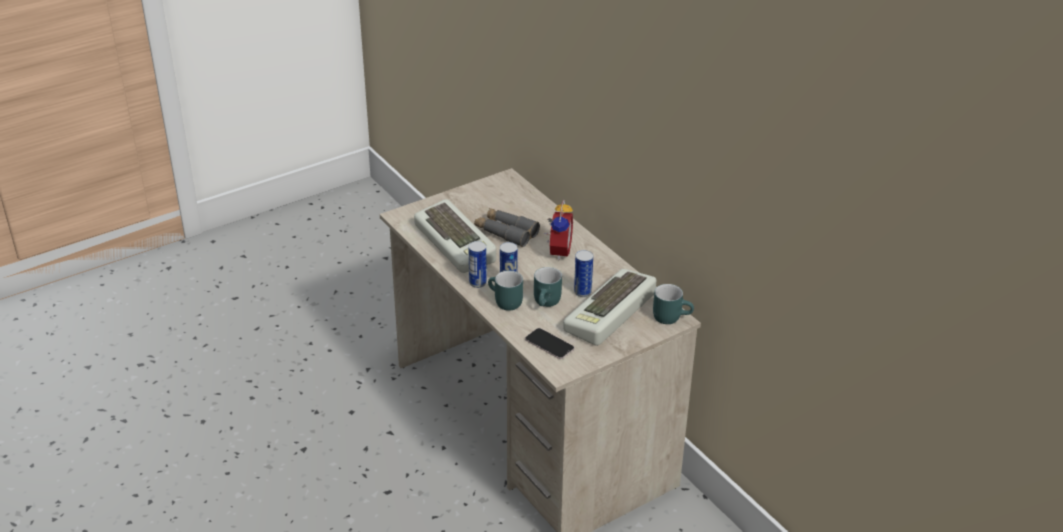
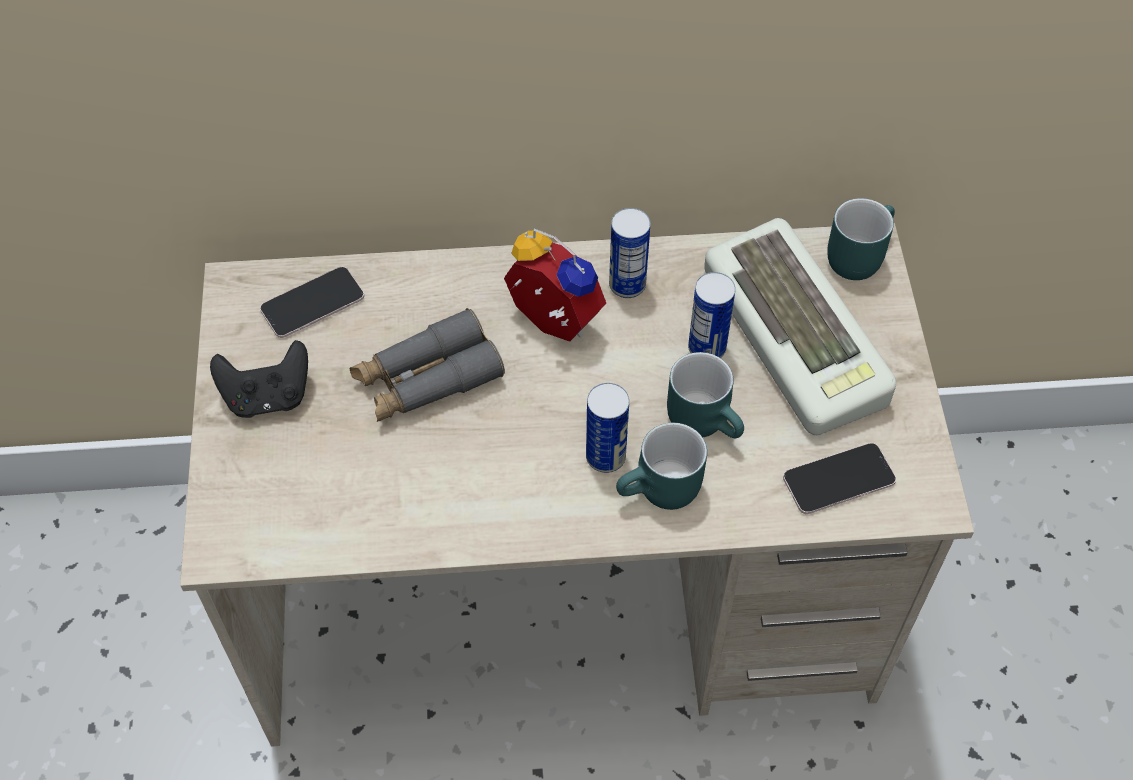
camera: 60 degrees left, 20 degrees up
keyboard [414,199,496,273] -> none
can [468,241,487,288] -> can moved to [609,208,651,298]
none -> black game controller [210,340,308,418]
none -> phone [260,266,364,338]

